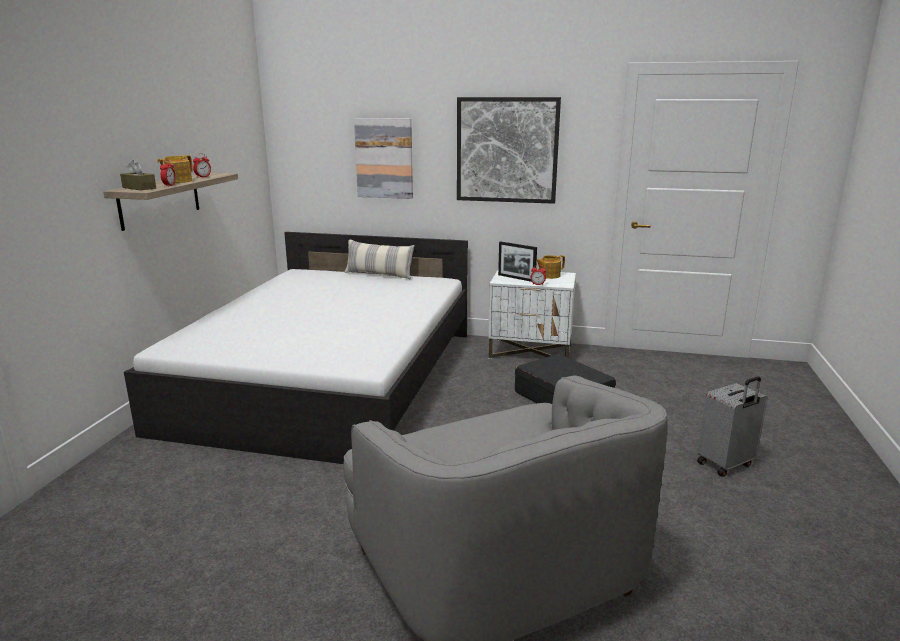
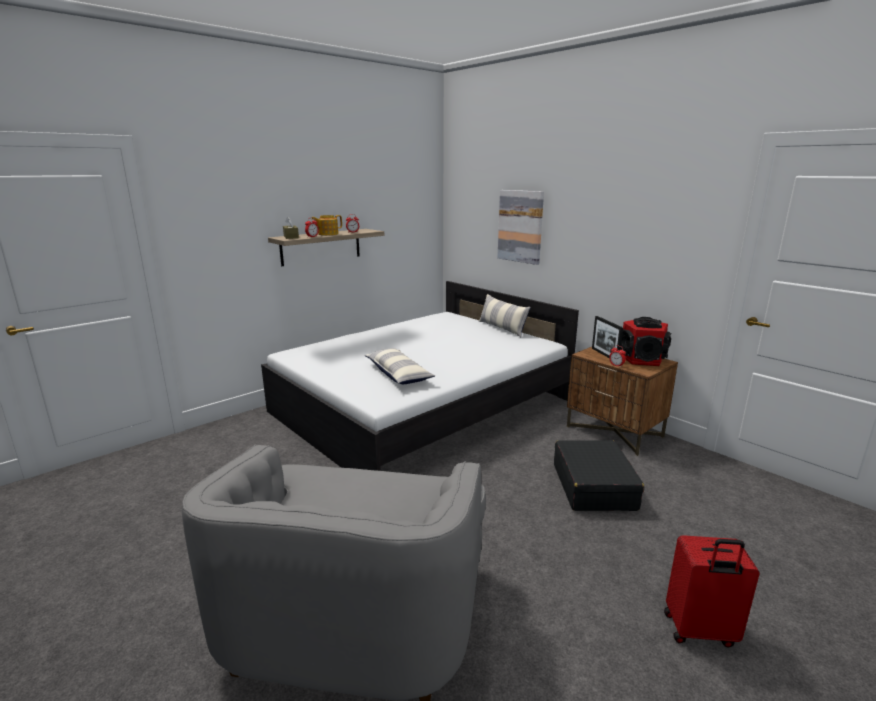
camera: 35 degrees right, 0 degrees up
picture [457,97,561,204] -> none
white nightstand [488,270,576,359] -> brown nightstand [567,347,678,456]
teapot [537,255,565,279] -> speaker [621,317,671,366]
grey suitcase [697,376,768,477] -> red suitcase [664,535,760,647]
none -> pillow [365,348,435,384]

